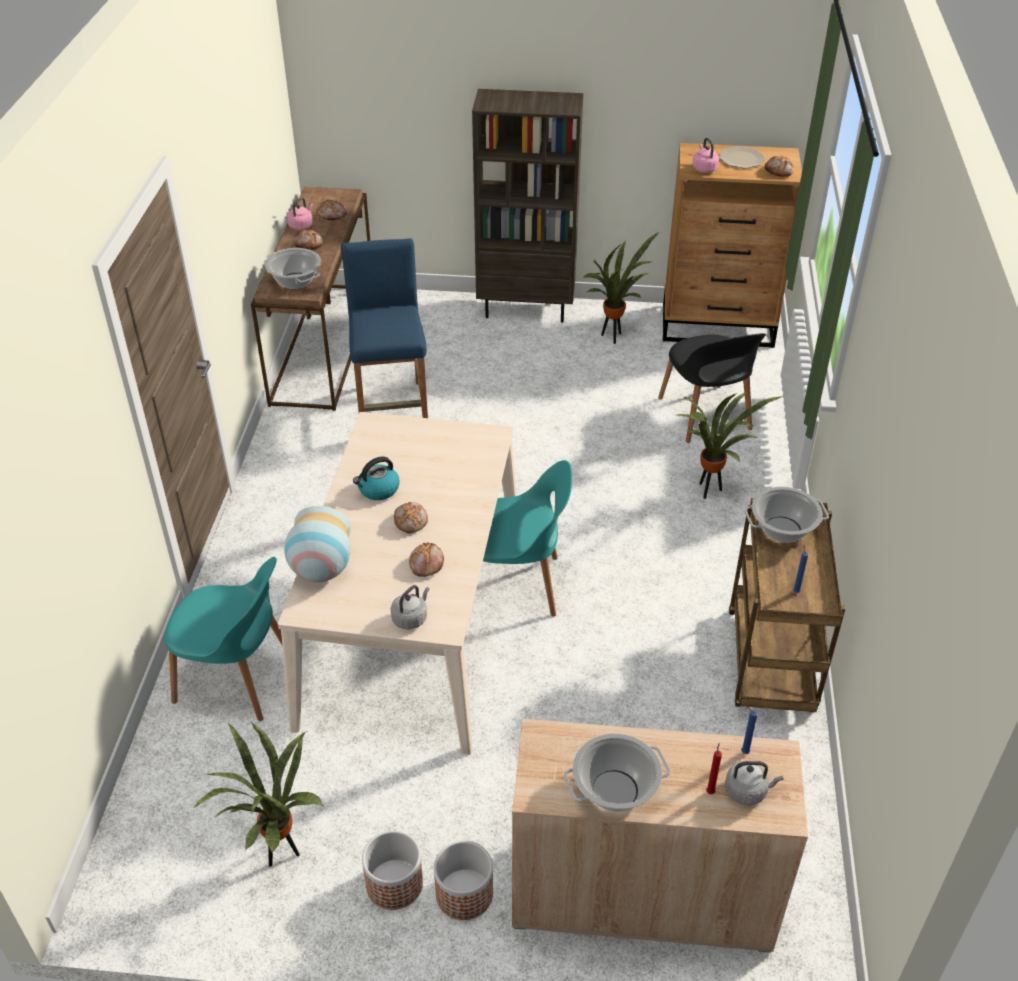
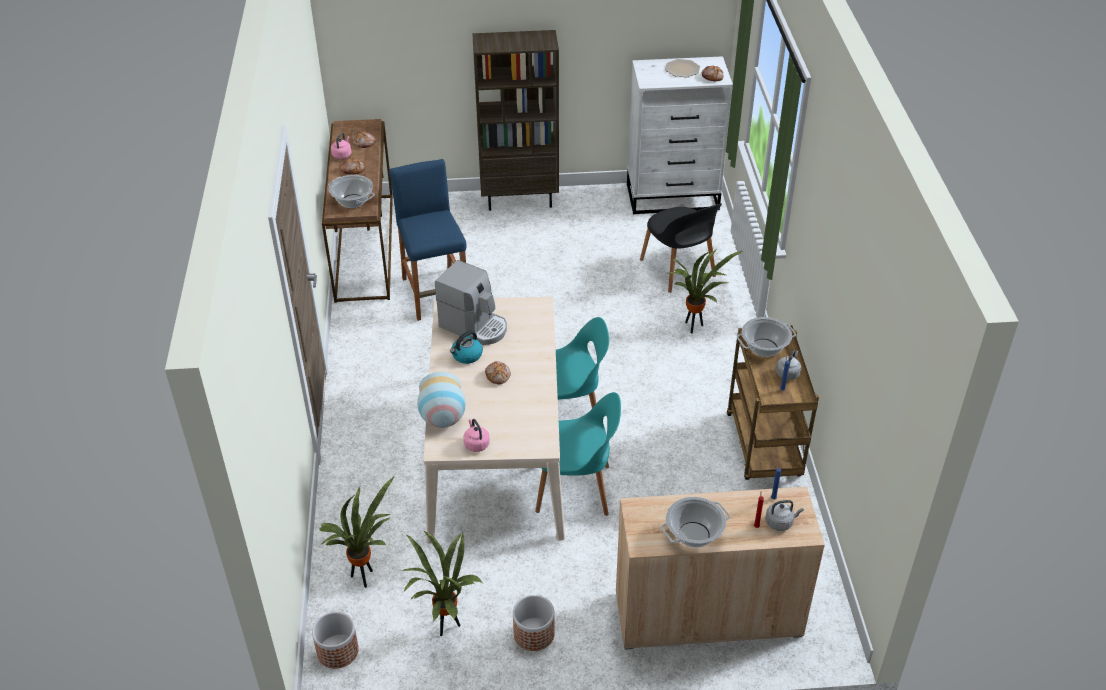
camera: 10 degrees left, 0 degrees up
turquoise chair [164,557,282,721] -> turquoise chair moved to [535,392,621,516]
grey kettle [391,585,430,629] -> grey kettle moved to [776,349,801,380]
bread [409,542,444,577] -> none
planter [434,841,493,920] -> planter moved to [312,612,359,669]
potted plant [583,232,659,344] -> potted plant moved to [319,476,395,588]
brown dresser [663,143,802,348] -> white dresser [627,56,733,214]
pink kettle [692,138,719,173] -> pink kettle moved to [463,419,490,452]
none -> coffee machine [435,260,507,345]

